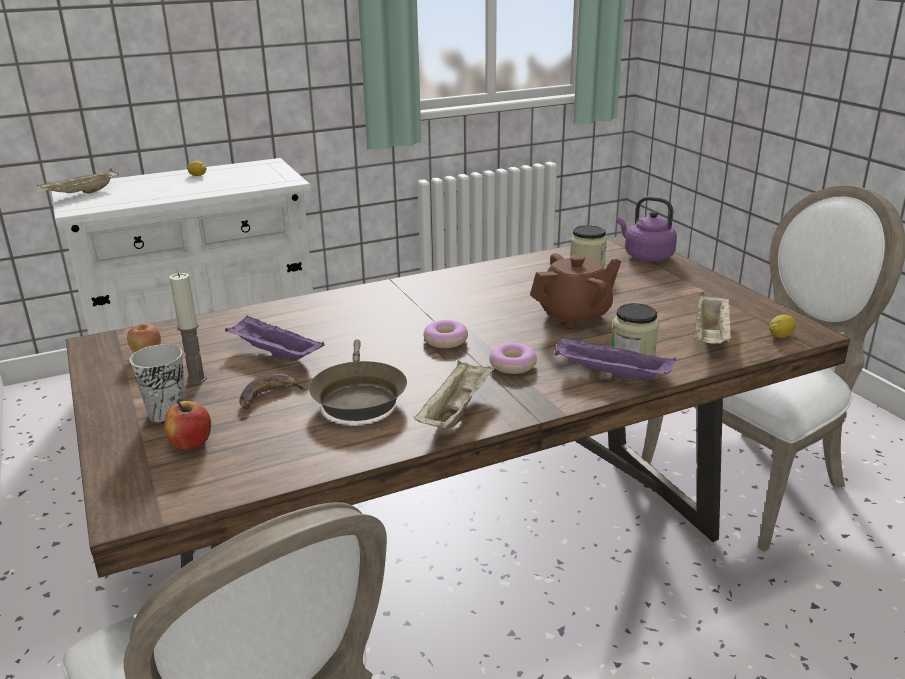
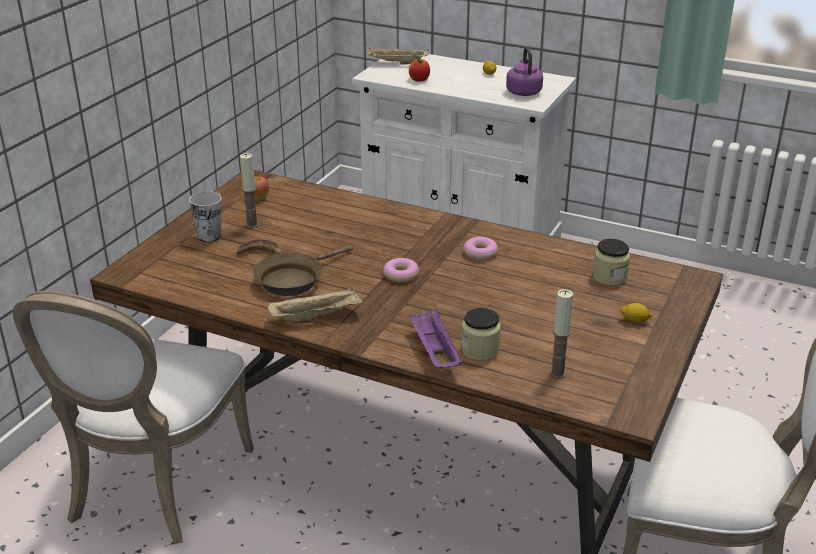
camera: 50 degrees right, 5 degrees up
apple [164,401,211,450] -> apple moved to [409,58,430,82]
purple tray [225,315,325,361] -> none
donut [489,343,537,374] -> donut moved to [463,237,498,260]
brown teapot [530,253,621,328] -> none
purple kettle [617,197,677,262] -> purple kettle moved to [506,47,543,96]
beige tray [694,292,732,344] -> candle [549,289,573,379]
lemon [769,315,796,338] -> lemon moved to [620,303,653,323]

